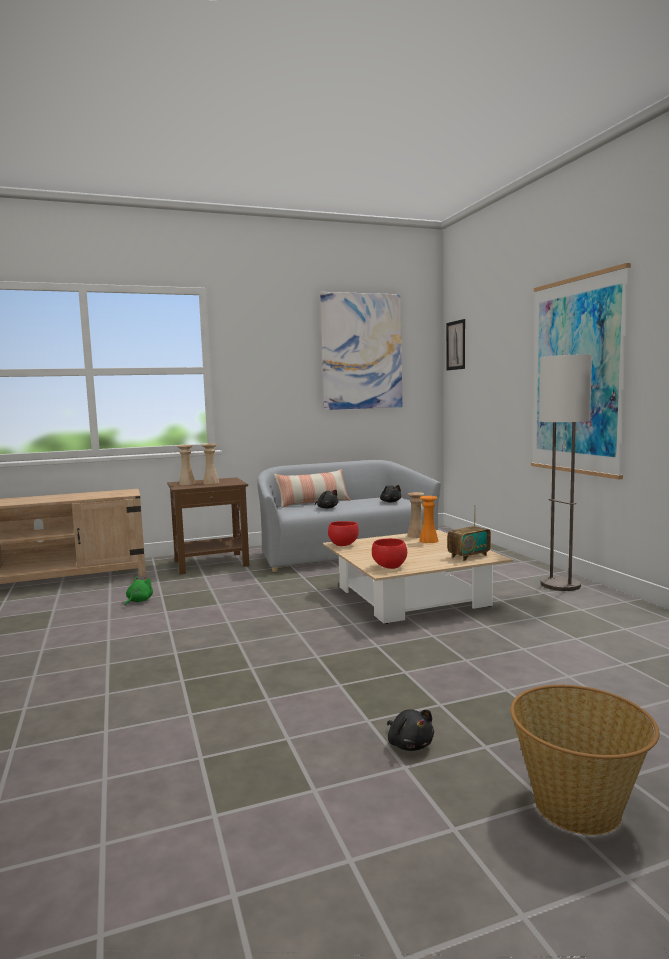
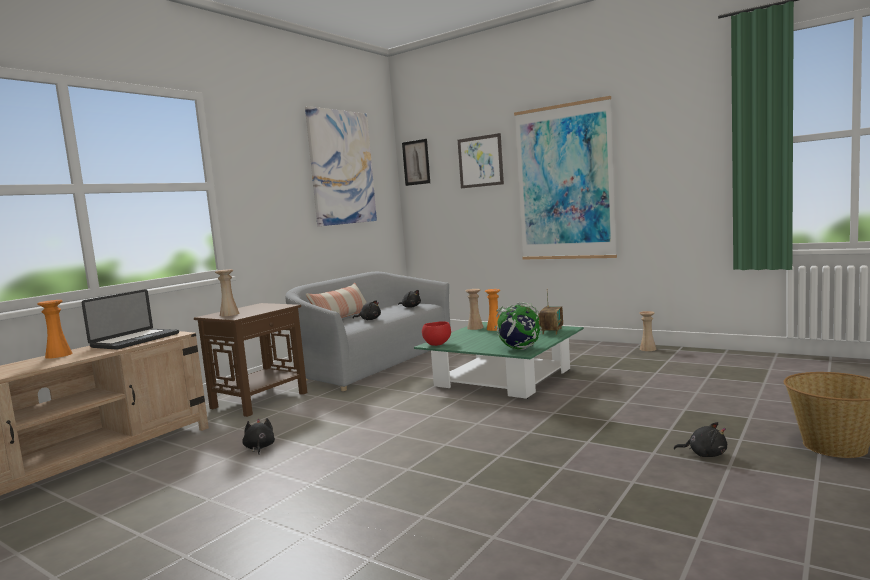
camera: 35 degrees left, 0 degrees up
green plush toy [125,577,153,606] -> black plush toy [242,418,275,455]
beige vase [202,444,220,484] -> beige vase moved to [639,311,657,351]
beige coffee table [323,530,513,624] -> green coffee table [414,322,584,399]
red bowl [372,538,407,569] -> globe [494,303,542,350]
floor lamp [539,354,592,591] -> none
none -> orange vase [37,300,73,359]
none -> laptop [82,289,179,350]
none -> picture [458,133,504,188]

